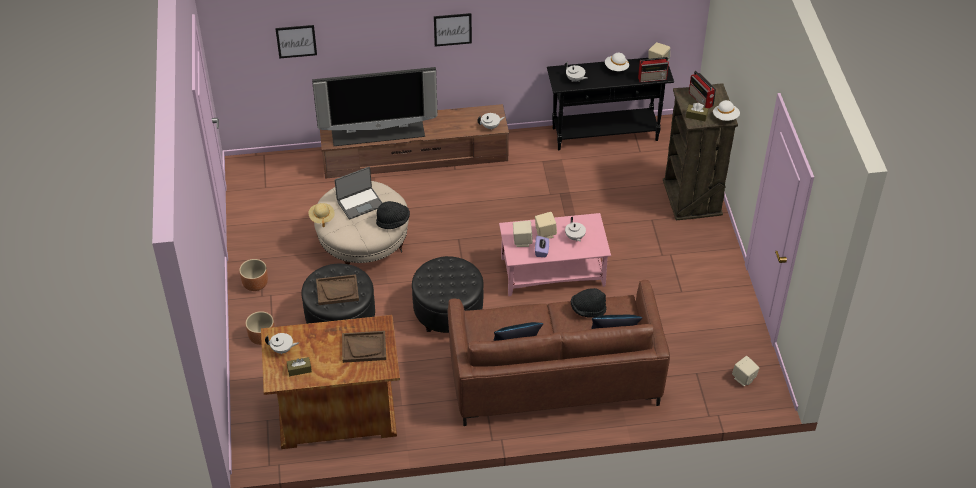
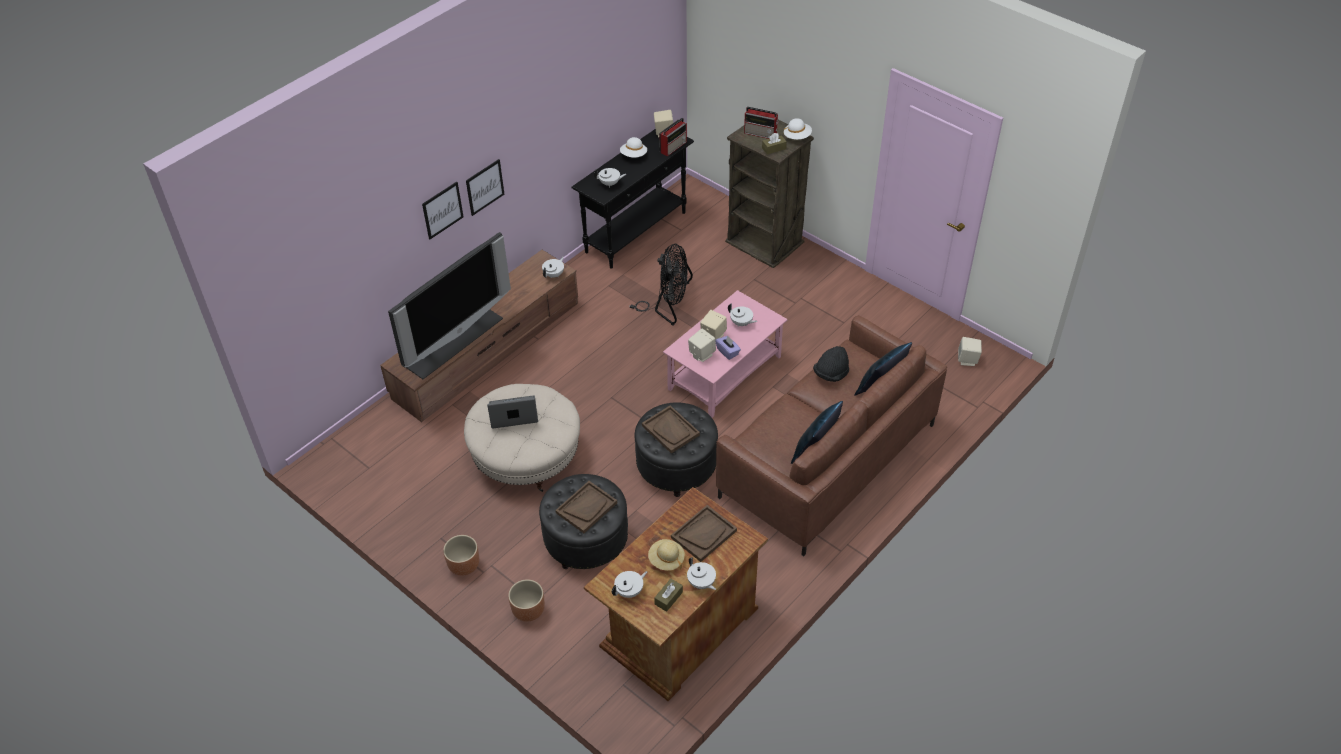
camera: 40 degrees left, 0 degrees up
picture [275,25,317,59] -> picture moved to [422,182,463,239]
beige hat [309,203,335,227] -> beige hat moved to [648,539,685,571]
laptop [335,167,382,220] -> laptop turned 120 degrees counterclockwise [487,395,538,429]
black hat [376,201,410,229] -> none
none -> black fan [630,244,693,326]
none -> brown tray [642,405,700,453]
none -> white teapot [687,557,716,590]

